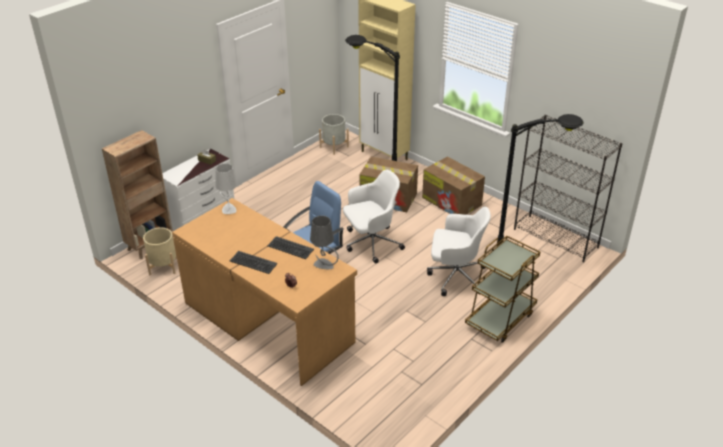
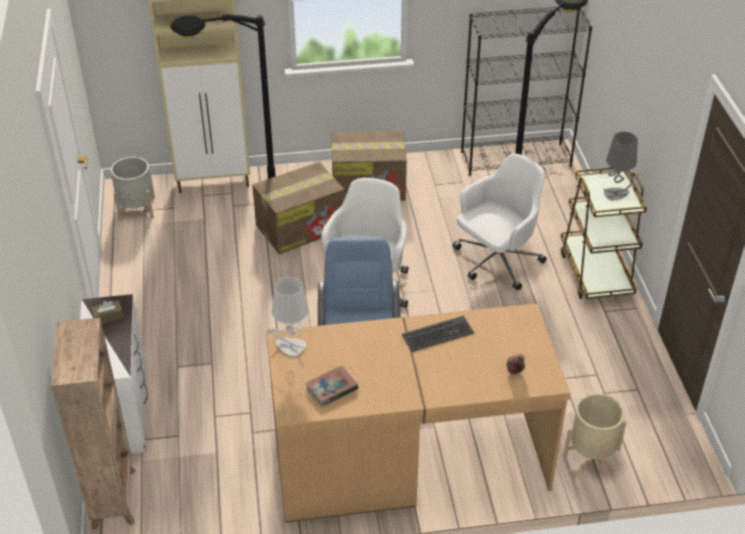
camera: 50 degrees left, 5 degrees up
beige planter [143,227,177,275] -> beige planter moved to [563,393,627,477]
keyboard [230,251,277,274] -> none
grey table lamp [310,216,339,269] -> grey table lamp moved to [603,132,638,201]
none -> book [306,366,358,407]

